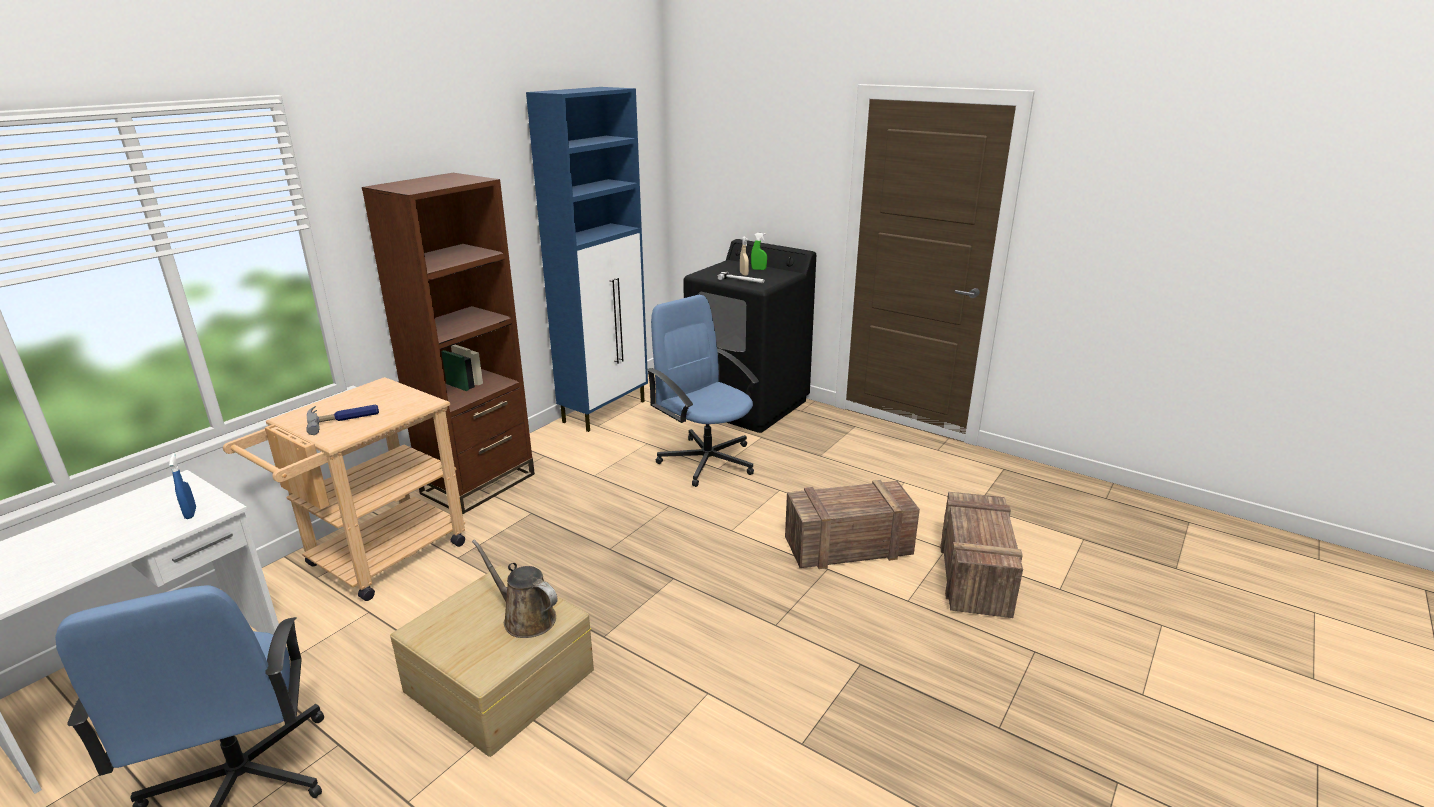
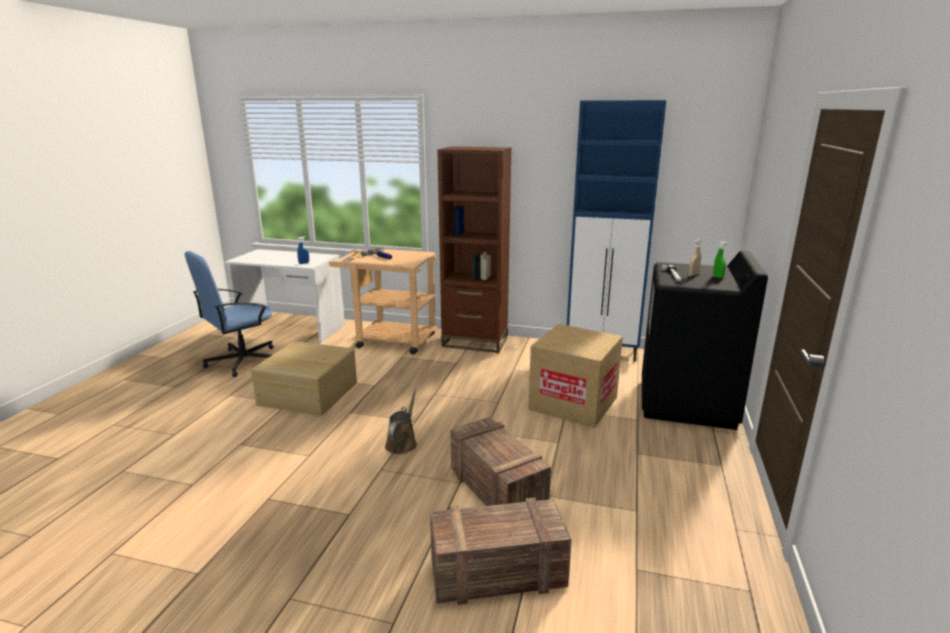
camera: 70 degrees right, 5 degrees down
brown watering can [472,539,558,638] -> brown watering can moved to [385,389,417,454]
blue office chair [647,295,759,487] -> cardboard box [528,324,623,428]

